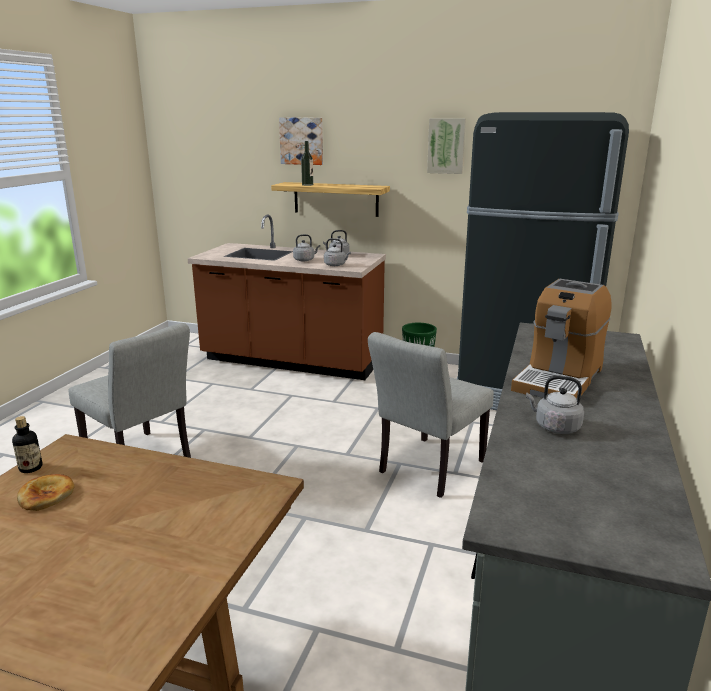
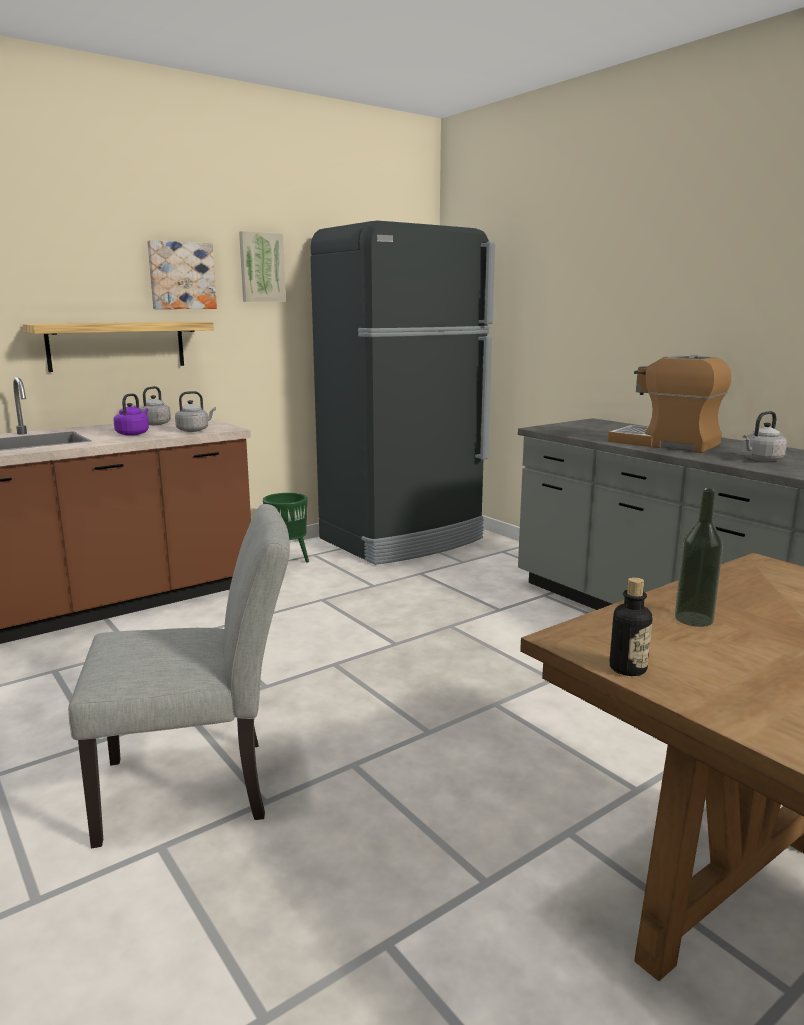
camera: 55 degrees left, 5 degrees down
bread [17,474,75,511] -> none
picture [279,117,323,165] -> picture moved to [147,240,217,309]
grey kettle [293,234,320,261] -> purple kettle [113,393,149,436]
bottle [301,141,313,186] -> bottle moved to [675,488,723,627]
grey chair [368,332,494,498] -> none
coffee machine [511,279,612,398] -> coffee machine turned 150 degrees clockwise [608,355,731,453]

